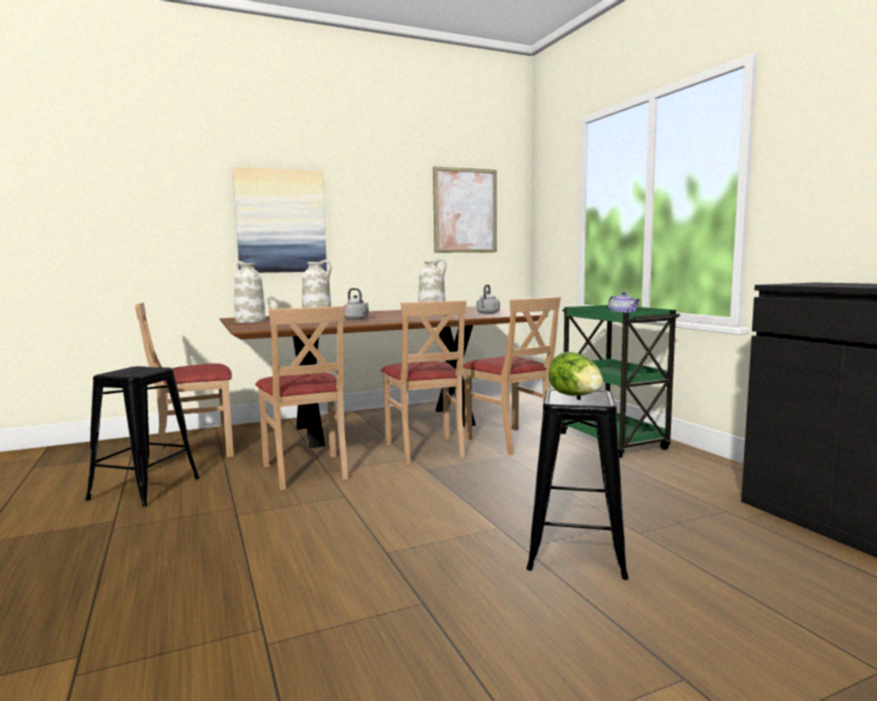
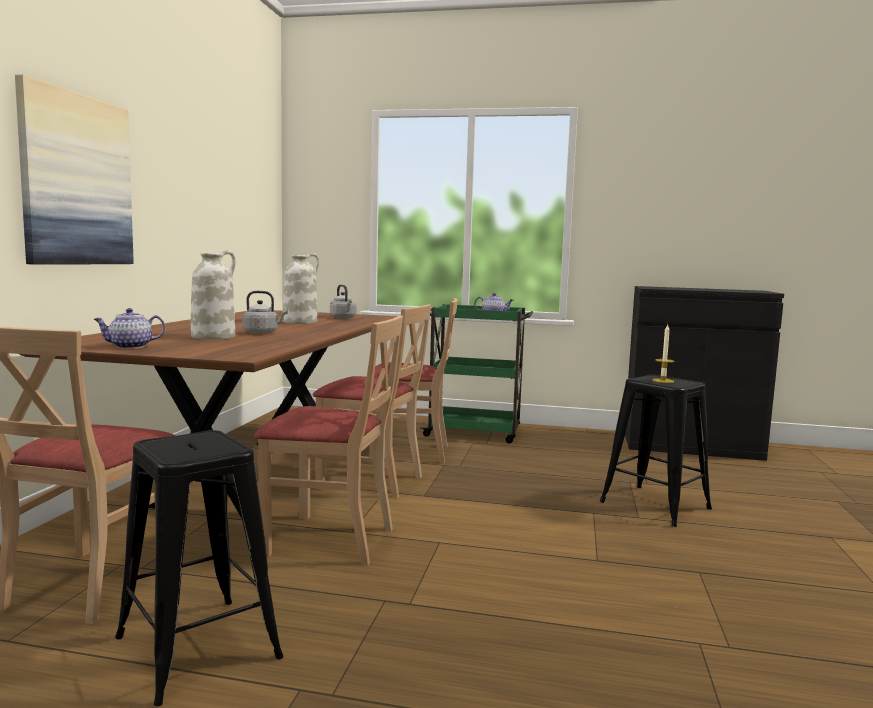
camera: 55 degrees left, 0 degrees up
white vase [234,261,266,323] -> teapot [94,308,166,349]
picture [433,166,497,253] -> none
lettuce [548,352,603,396] -> candle [652,325,674,383]

